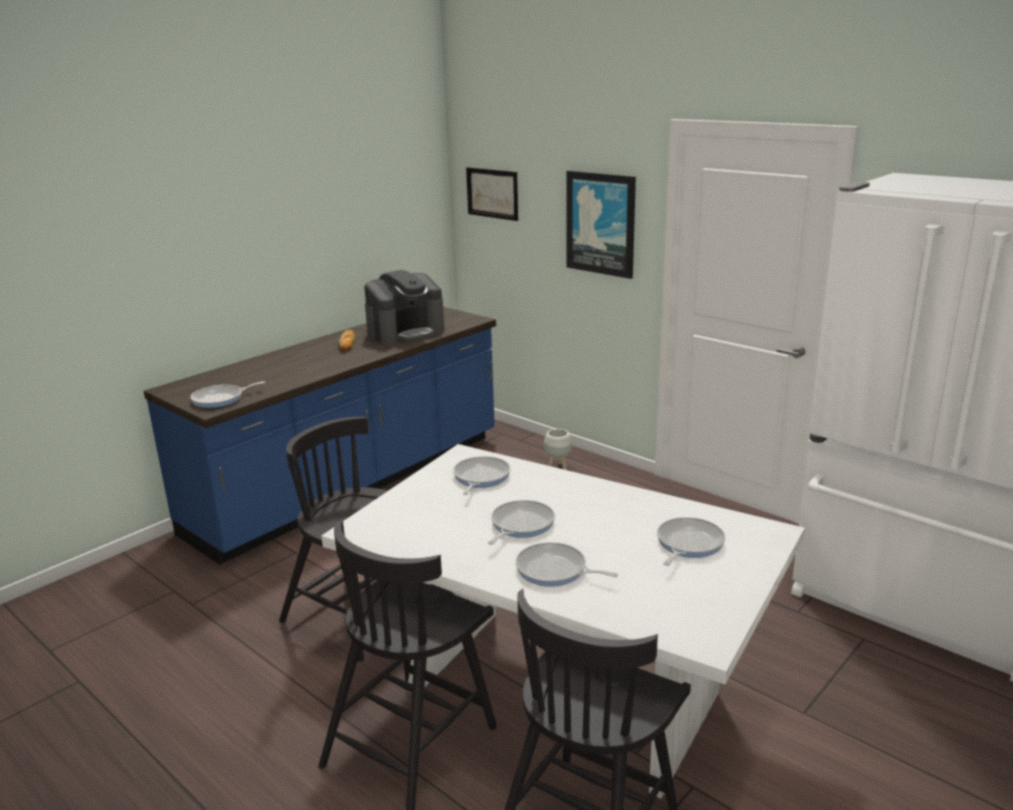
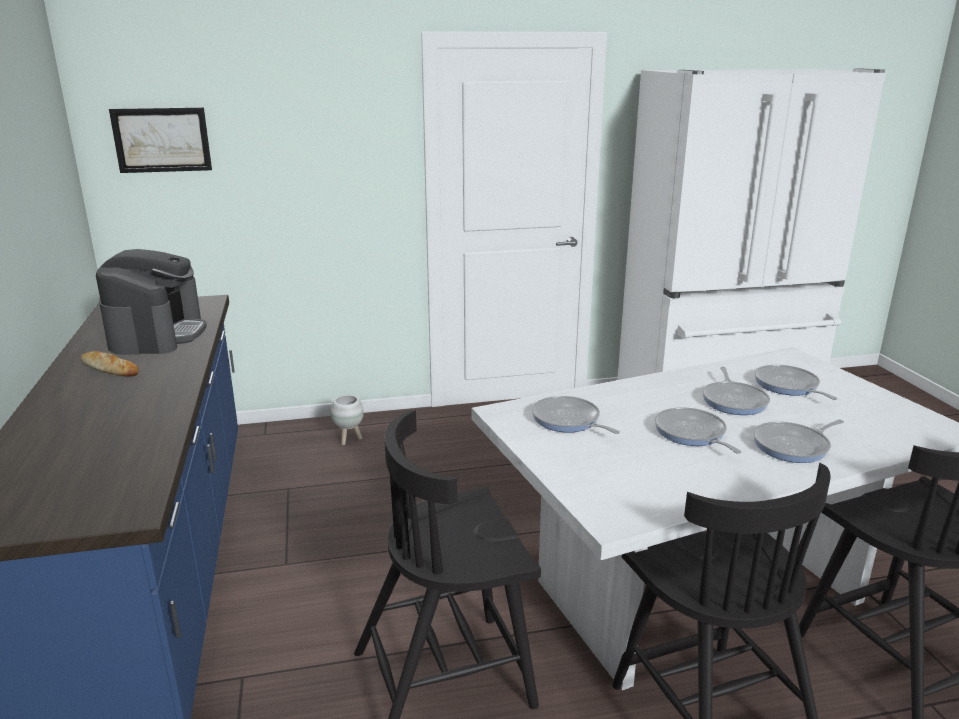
camera: 55 degrees left, 0 degrees up
frying pan [191,381,266,408] -> frying pan moved to [702,367,770,415]
picture [567,171,636,279] -> none

